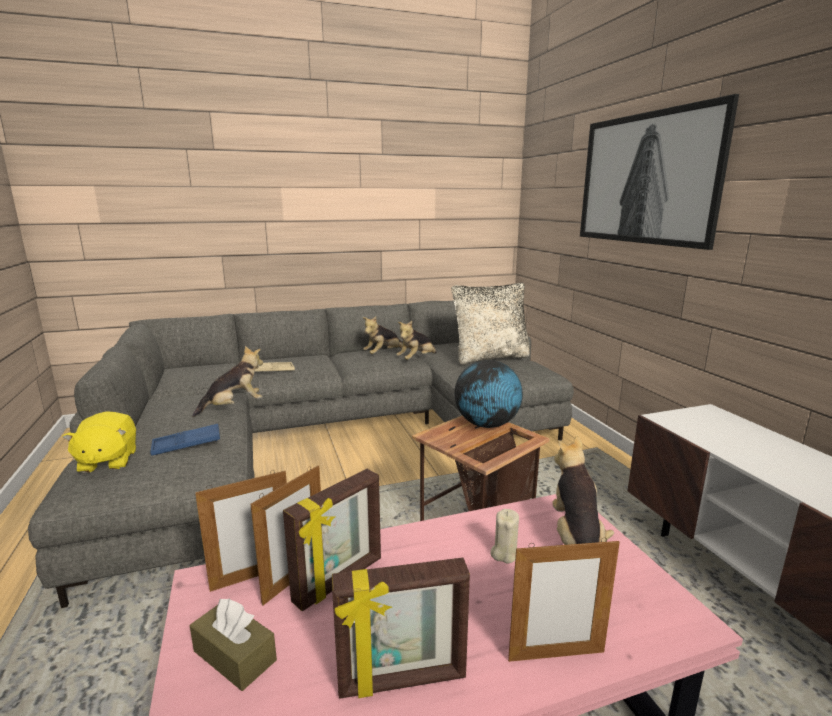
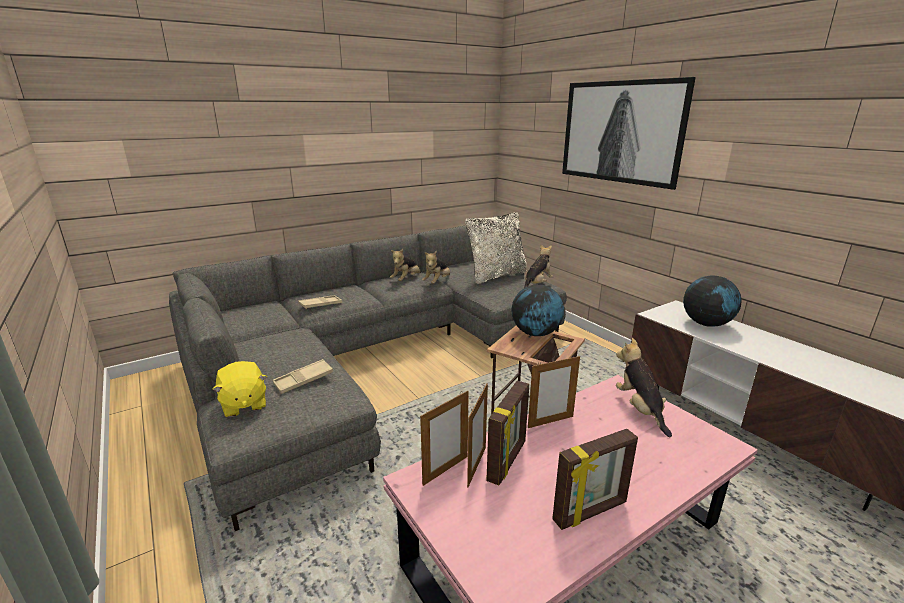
camera: 15 degrees left, 5 degrees up
blue tray [150,424,220,456] -> beige tray [273,359,333,394]
brown tissue box [190,599,277,691] -> none
plush toy [192,346,263,417] -> plush toy moved to [524,244,553,288]
beige candle [490,509,519,563] -> none
picture frame [508,538,620,662] -> picture frame moved to [528,355,580,428]
none -> globe [683,275,742,327]

